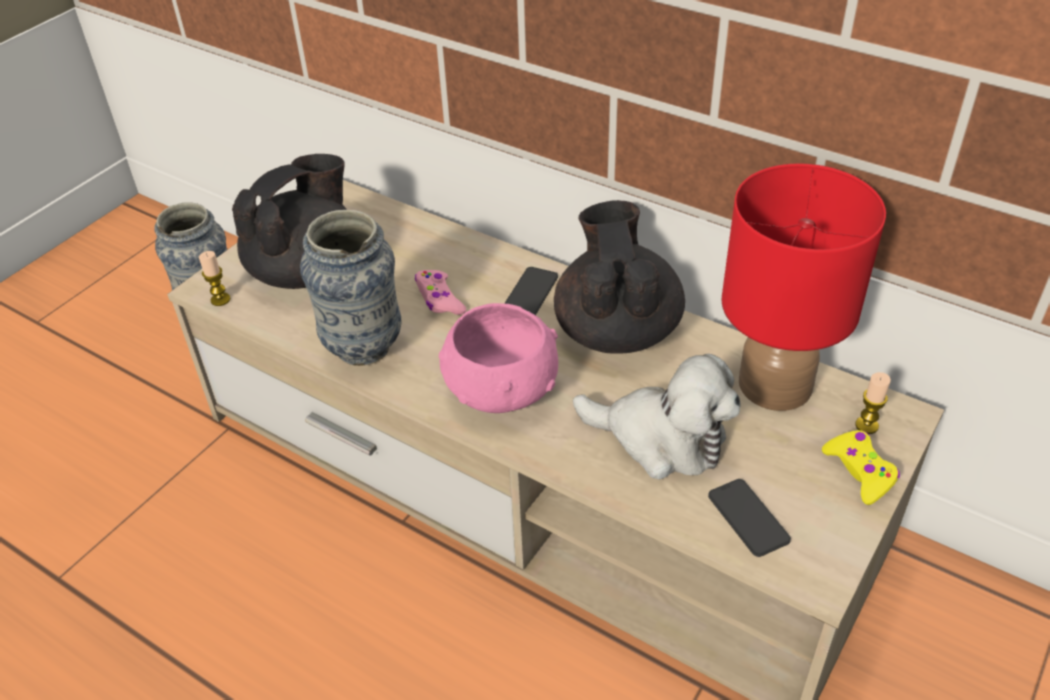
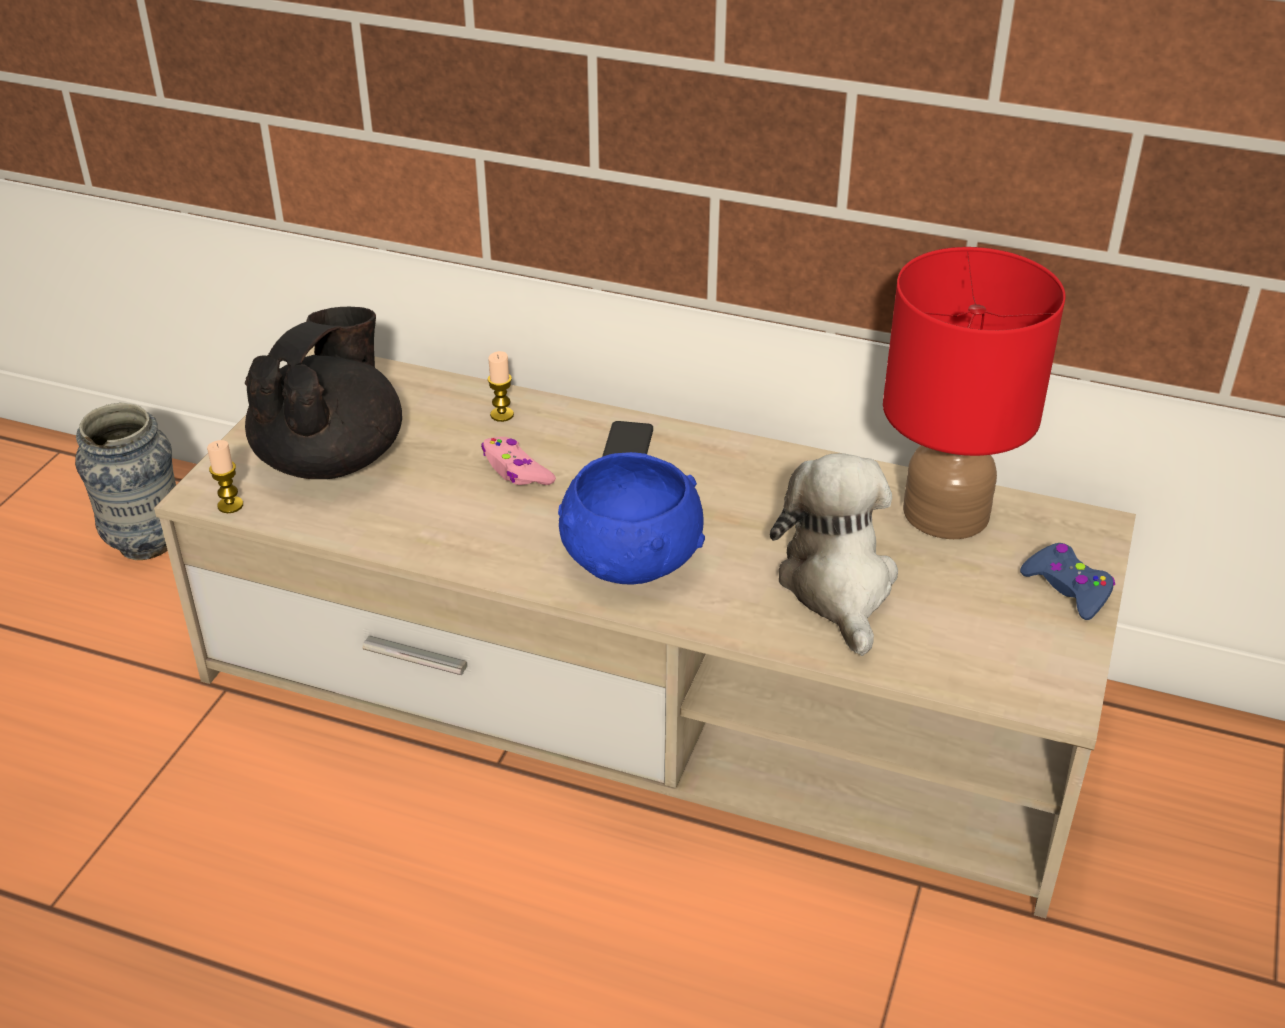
camera: 15 degrees left, 5 degrees down
vase [300,210,401,366] -> none
pink bowl [439,303,558,413] -> blue bowl [558,452,705,585]
black teapot [554,200,685,354] -> none
plush toy [573,354,741,479] -> plush toy turned 105 degrees counterclockwise [770,453,898,656]
phone [708,479,791,557] -> none
yellow game controller [822,430,900,505] -> blue game controller [1020,543,1115,620]
candle [855,372,891,434] -> candle moved to [487,351,514,422]

